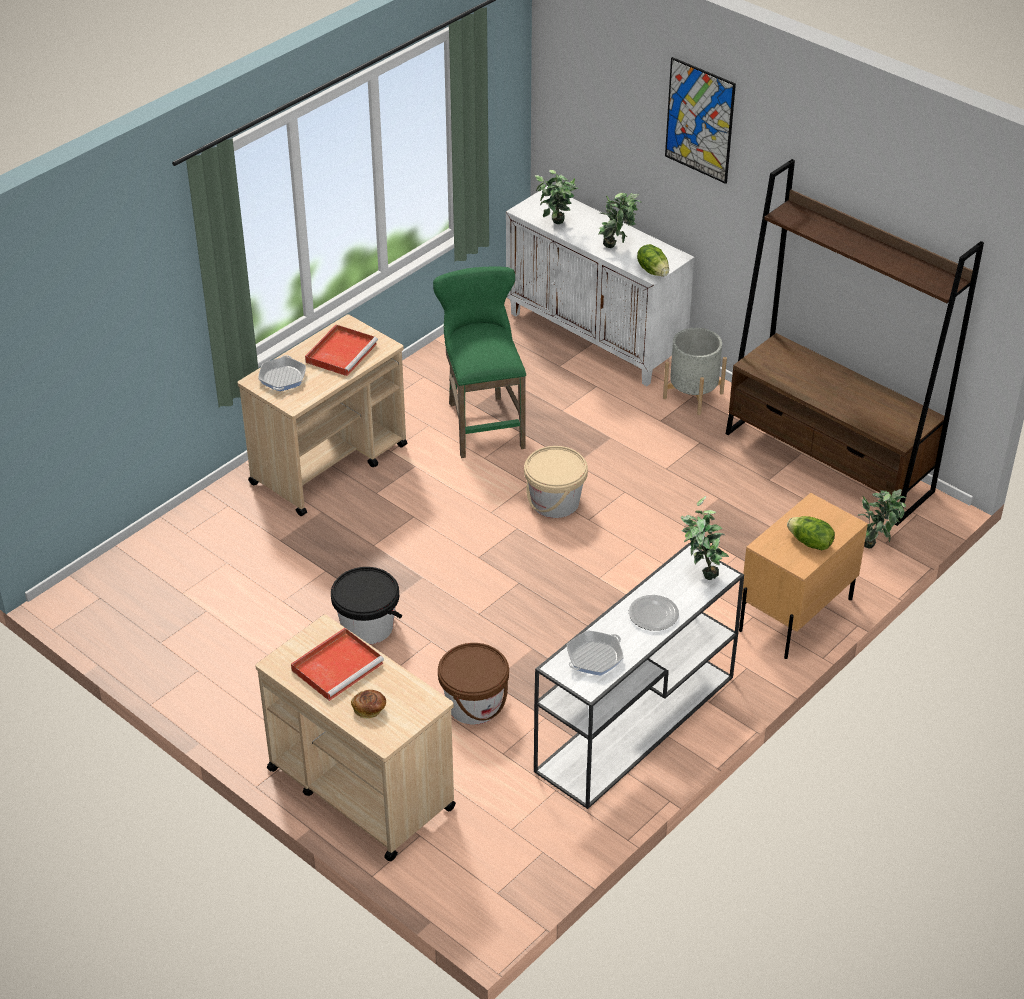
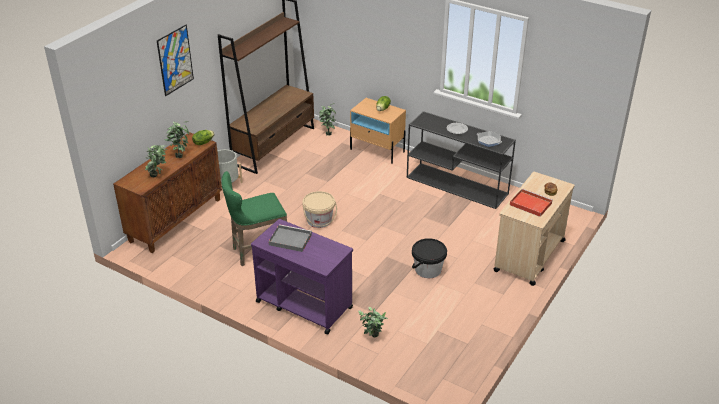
camera: 100 degrees left, 5 degrees down
beige cart [237,314,407,516] -> purple cart [251,219,353,334]
frying pan [258,355,306,391] -> none
red tray [305,325,378,376] -> grey tray [269,224,312,252]
brown bucket [438,643,509,725] -> none
white cabinet [506,186,695,386] -> brown cabinet [113,132,222,253]
white console table [534,543,744,809] -> black console table [407,111,516,209]
potted plant [681,496,729,580] -> potted plant moved to [358,307,388,337]

